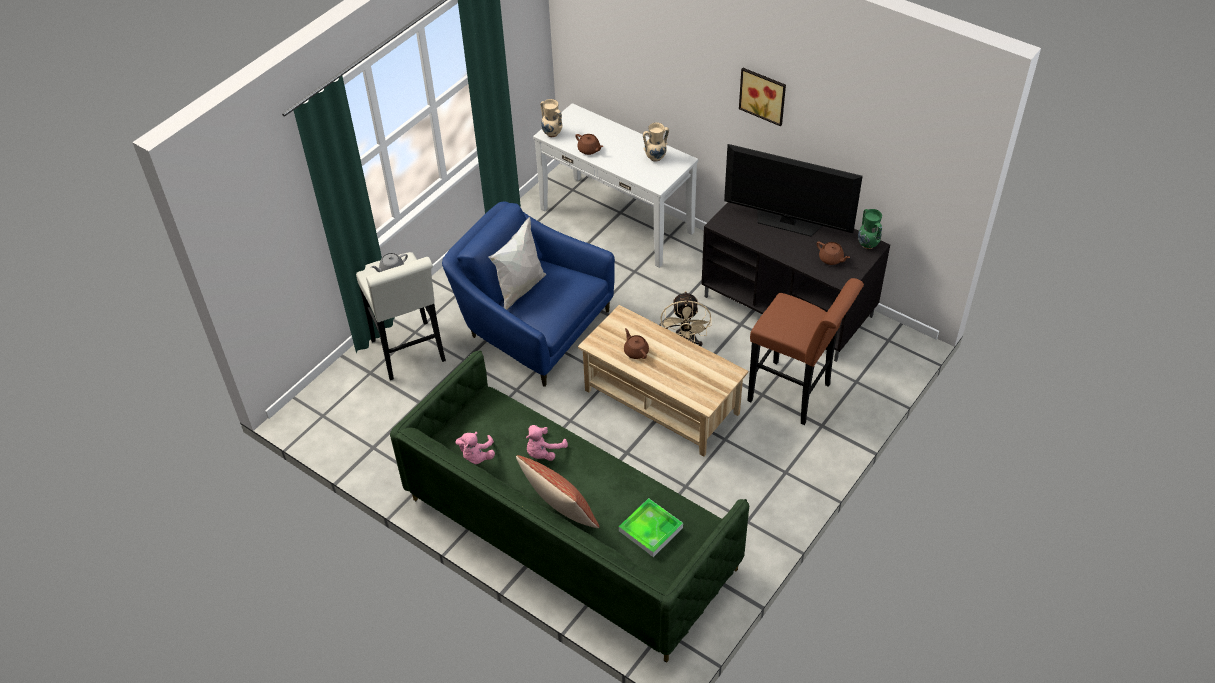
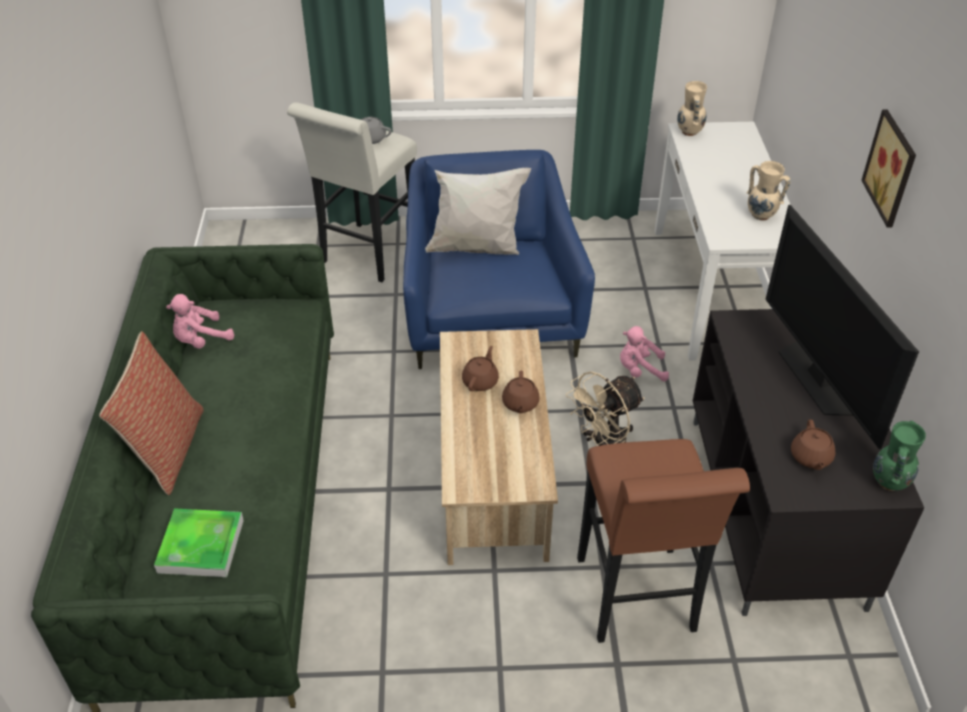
camera: 50 degrees right, 5 degrees down
pink plush toy [526,425,568,461] -> pink plush toy moved to [620,326,669,381]
brown teapot [575,134,603,155] -> brown teapot moved to [502,371,540,414]

